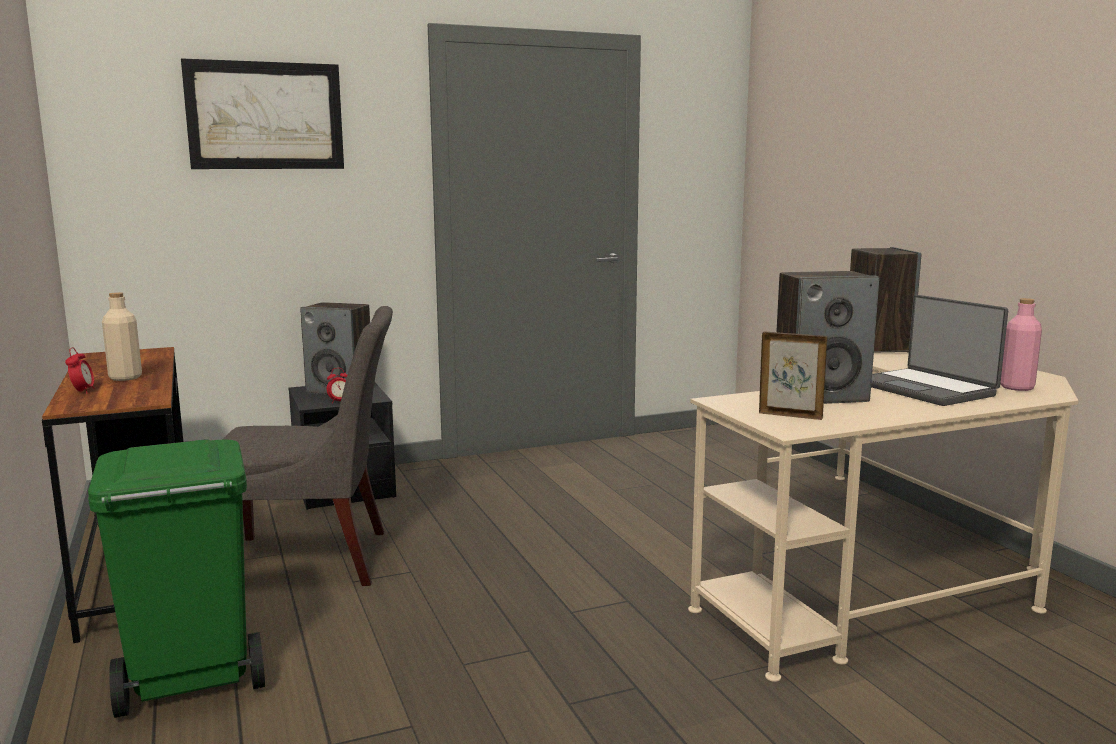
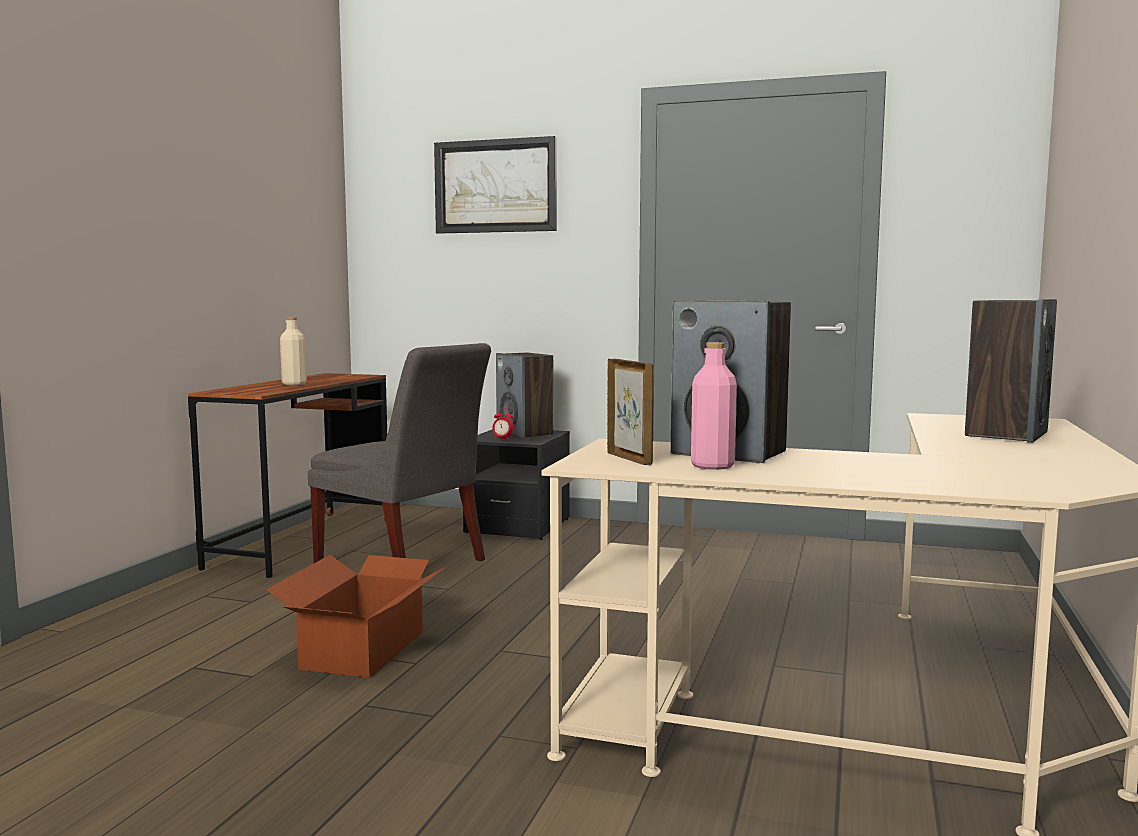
camera: 40 degrees right, 5 degrees down
alarm clock [65,347,94,394] -> none
green trash can [88,439,265,718] -> none
laptop [871,295,1008,406] -> none
pink bottle [1000,298,1042,391] -> pink bottle moved to [691,342,737,470]
none -> cardboard box [266,555,449,678]

